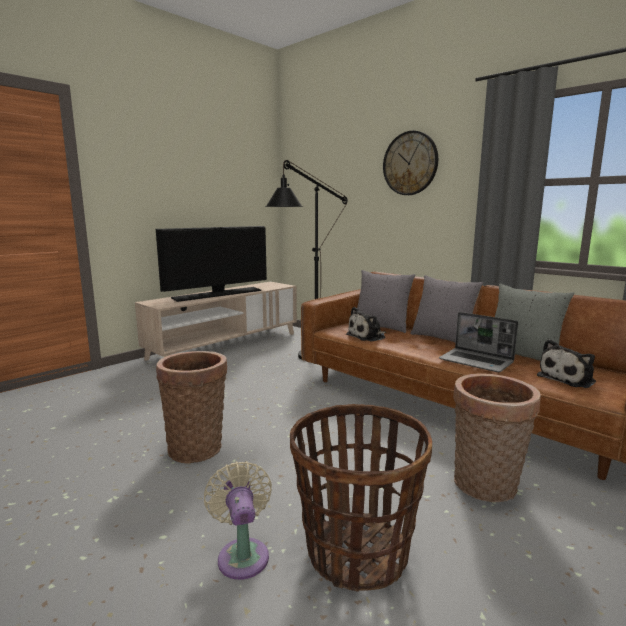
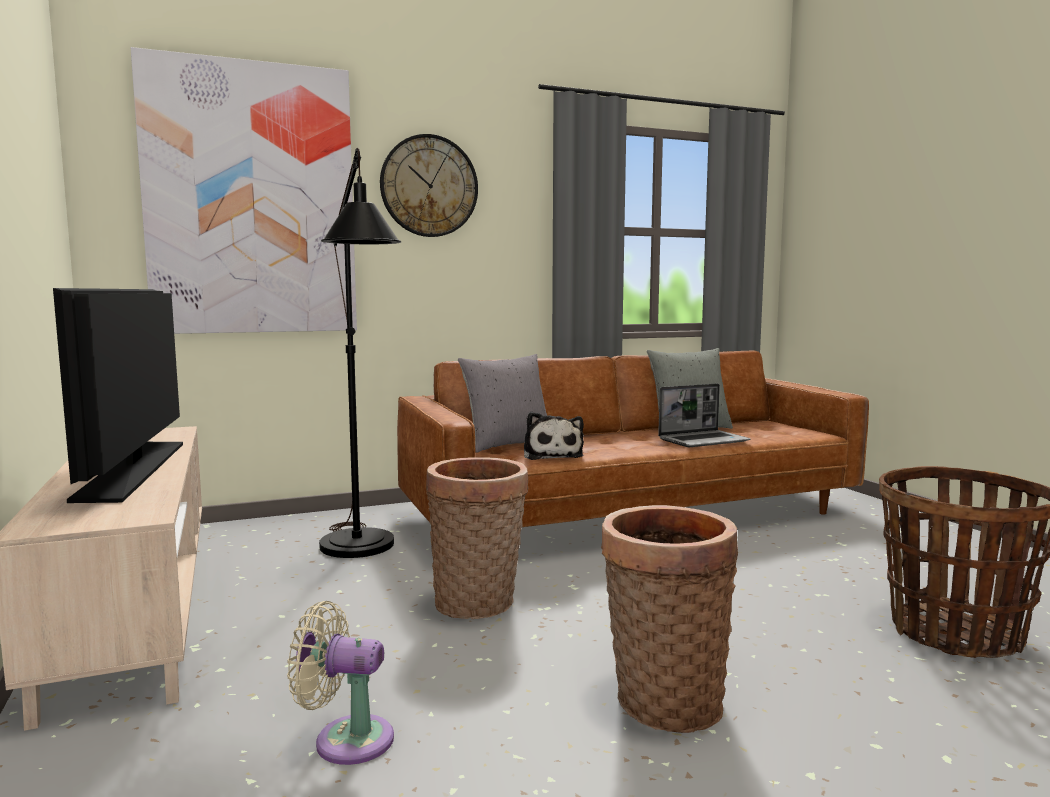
camera: 65 degrees left, 5 degrees down
beige fan [204,461,272,580] -> beige fan moved to [287,601,394,765]
grey pillow [410,275,483,343] -> none
basket [453,373,541,502] -> basket moved to [426,457,529,619]
plush toy [537,339,596,388] -> none
none -> picture [131,47,357,334]

